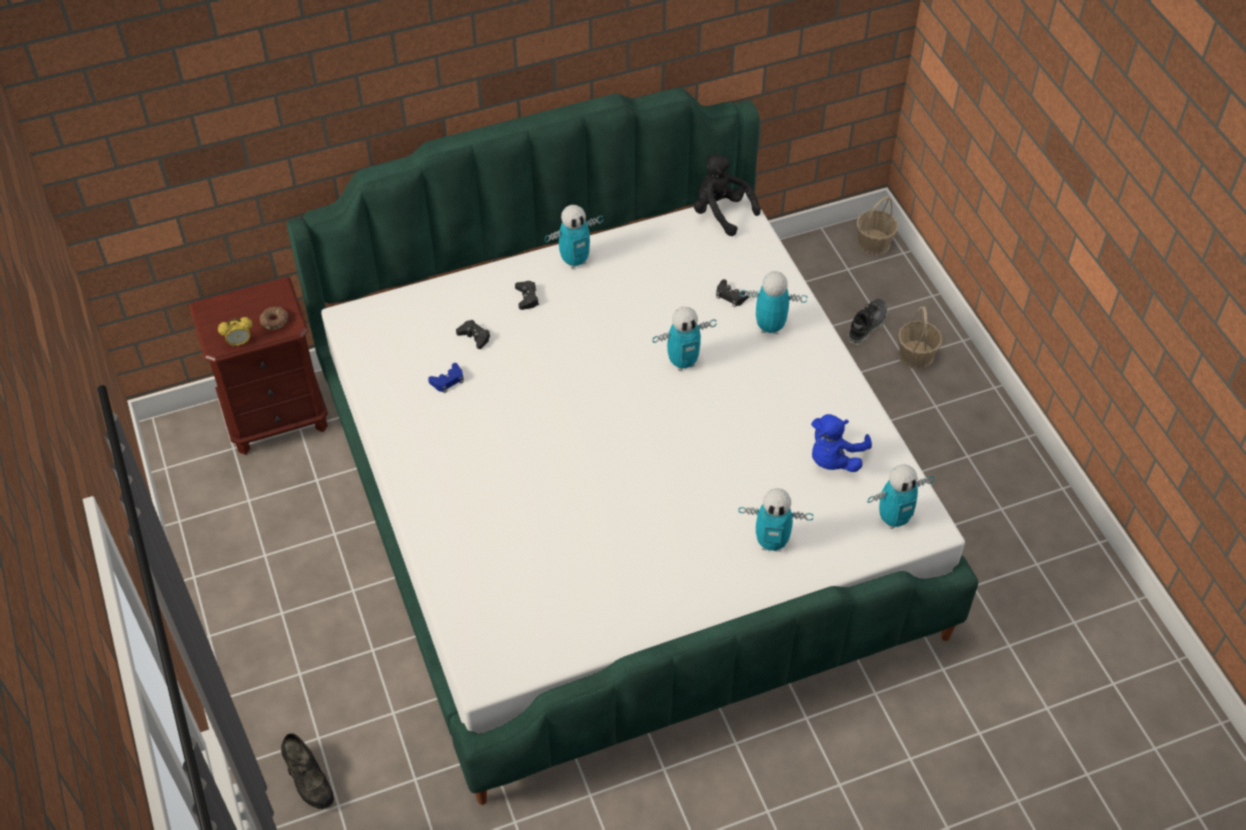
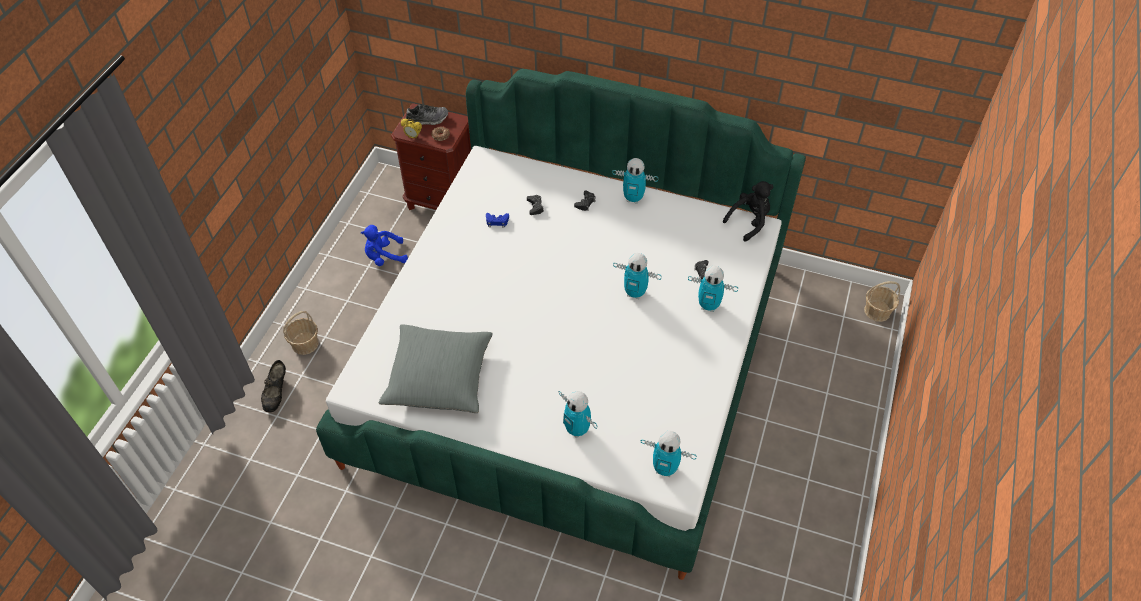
camera: 40 degrees right, 0 degrees up
black plush toy [694,154,761,236] -> black plush toy turned 60 degrees clockwise [723,181,774,242]
toy robot [740,271,807,334] -> toy robot turned 150 degrees clockwise [688,266,738,312]
blue plush toy [811,414,872,472] -> blue plush toy moved to [361,225,408,266]
shoe [848,299,888,345] -> shoe moved to [405,104,448,125]
basket [898,306,942,369] -> basket moved to [283,311,319,355]
none -> grey pillow [379,324,493,413]

